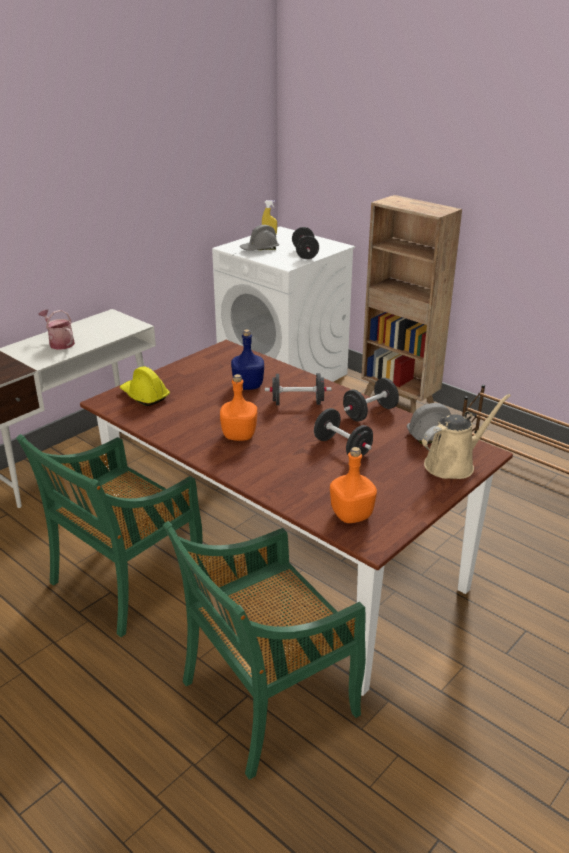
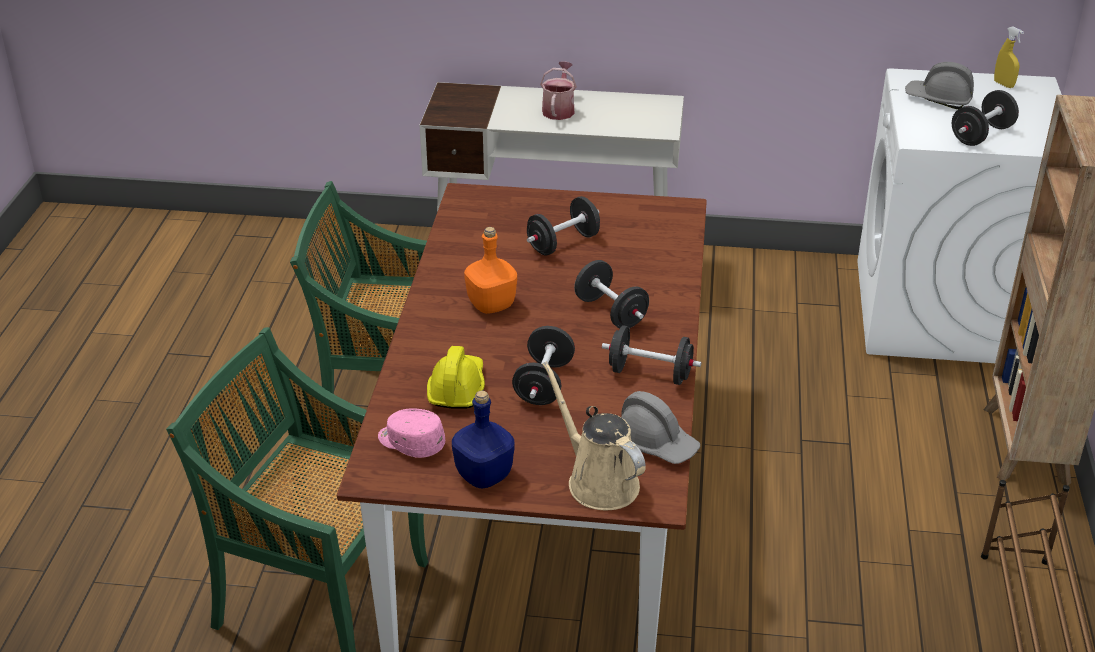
camera: 55 degrees right, 5 degrees up
yellow hard hat [120,366,170,406] -> yellow hard hat moved to [427,346,485,409]
blue bottle [231,329,264,390] -> blue bottle moved to [452,391,515,488]
orange bottle [330,447,377,523] -> pink cap [378,408,445,458]
beige watering can [422,394,511,479] -> beige watering can turned 150 degrees counterclockwise [543,362,646,510]
none -> black dumbbell [527,196,600,256]

